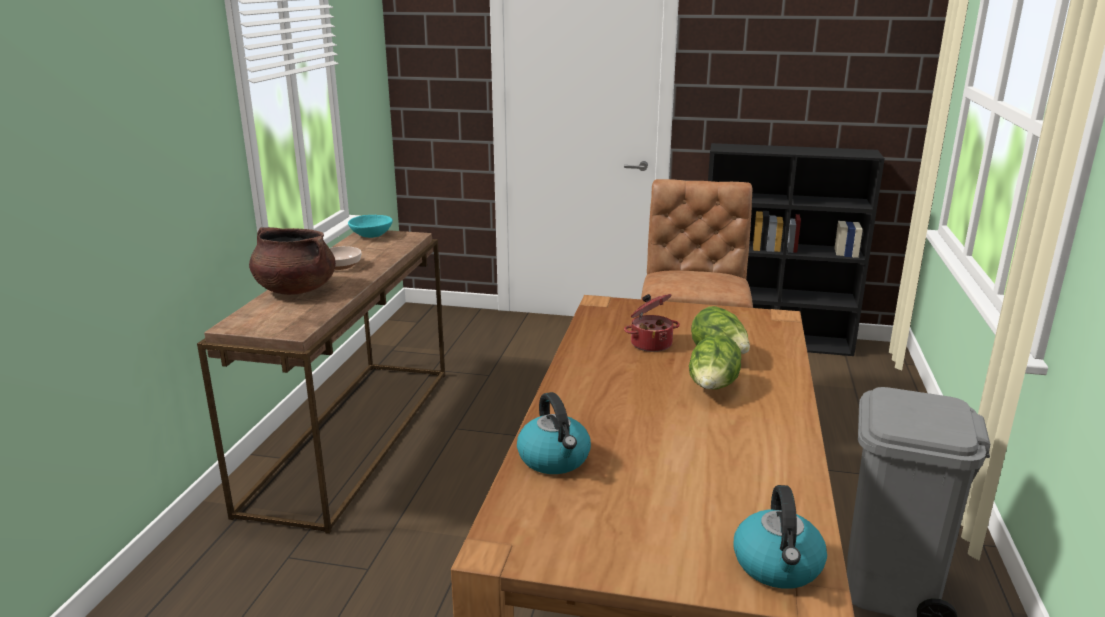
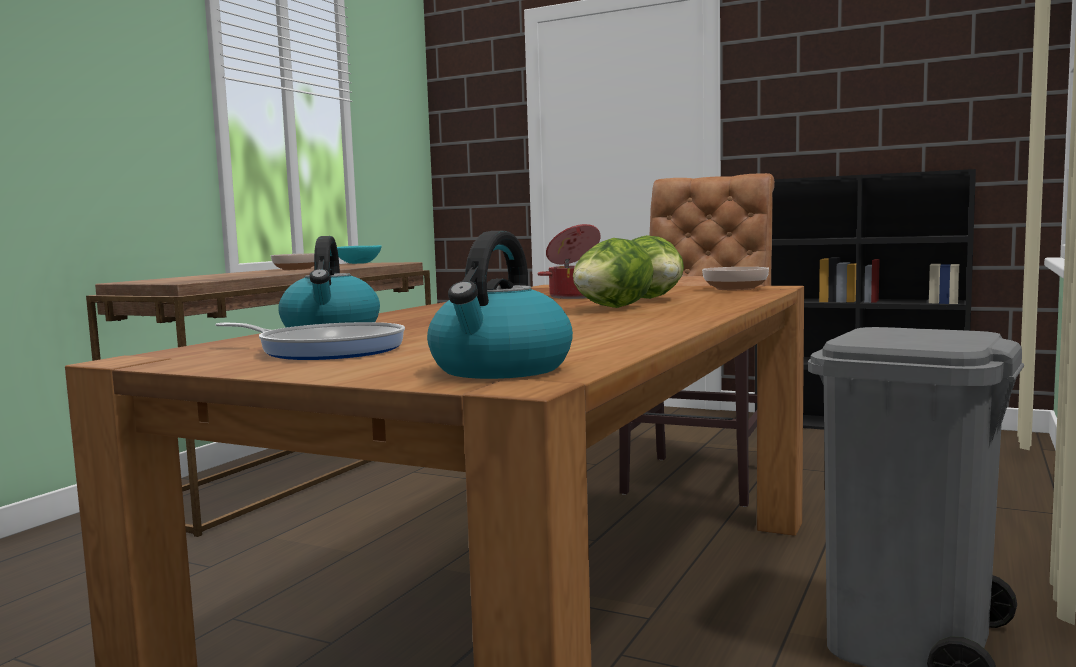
camera: 15 degrees right, 15 degrees down
brown cooking pot [249,227,336,295] -> none
none -> frying pan [215,322,405,360]
none -> bowl [702,267,769,290]

